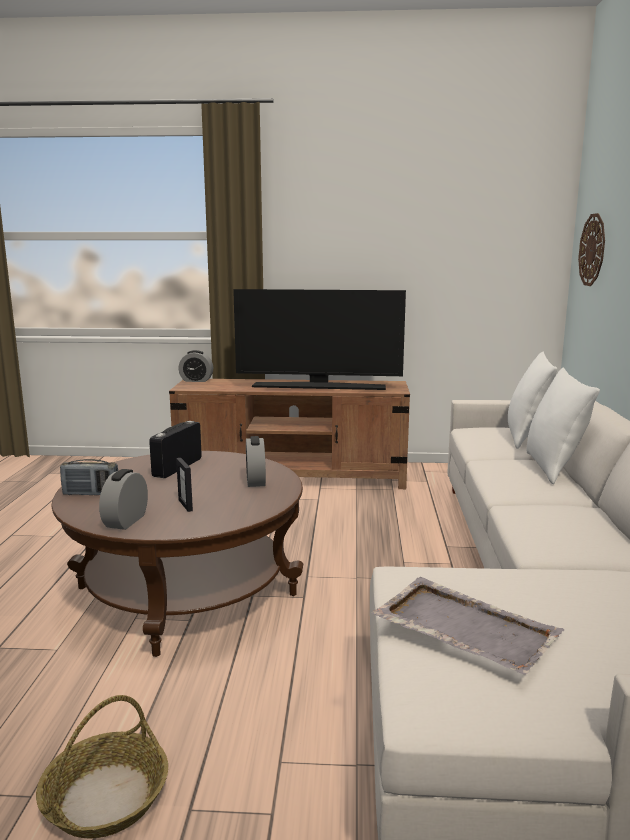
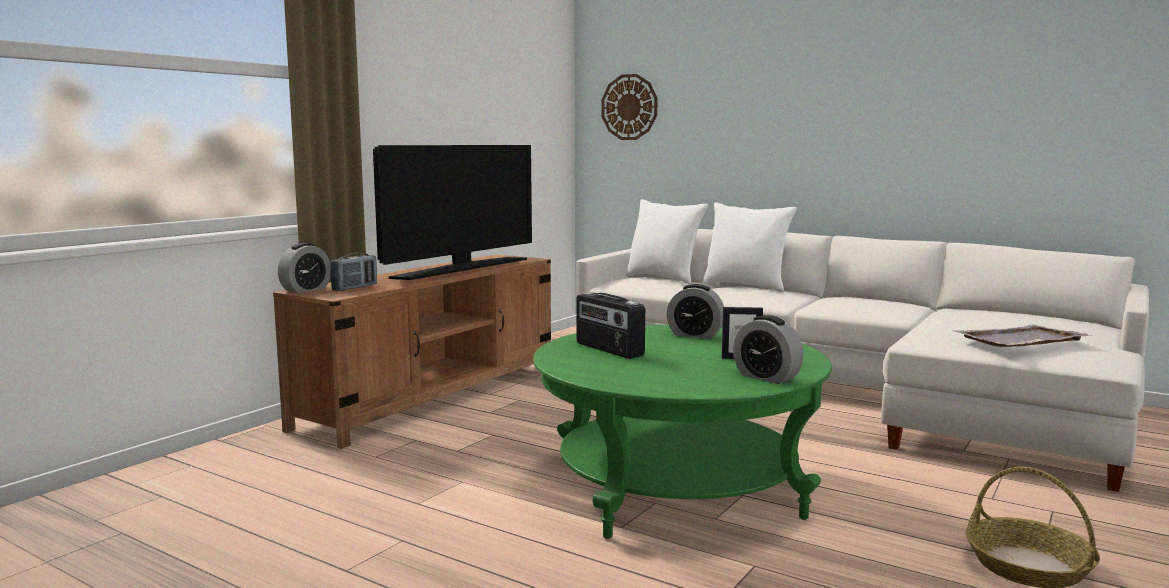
camera: 60 degrees left, 5 degrees down
brown coffee table [52,451,303,657] -> green coffee table [533,324,832,539]
radio [60,459,118,495] -> radio moved to [330,253,377,291]

